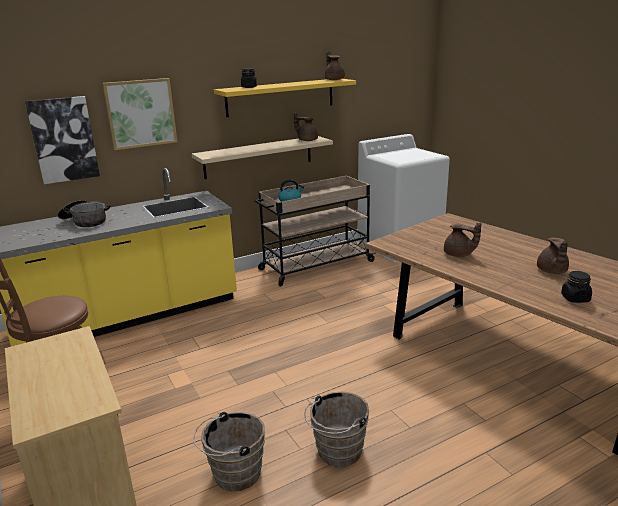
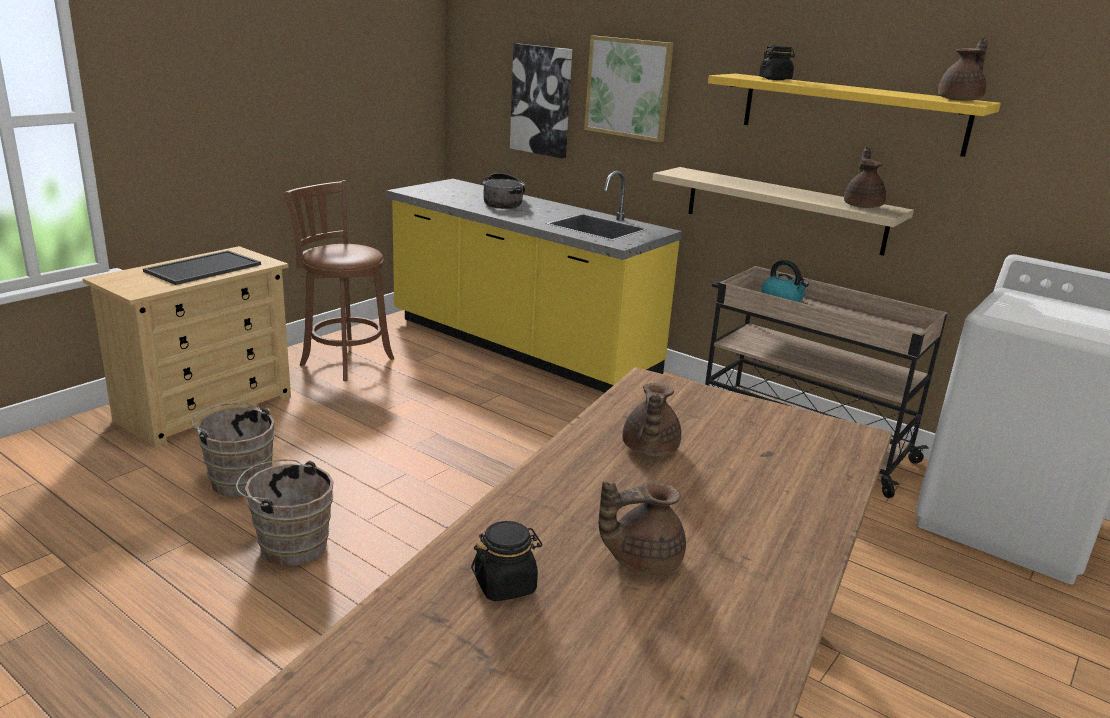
camera: 65 degrees right, 0 degrees up
none -> tray [143,250,261,285]

